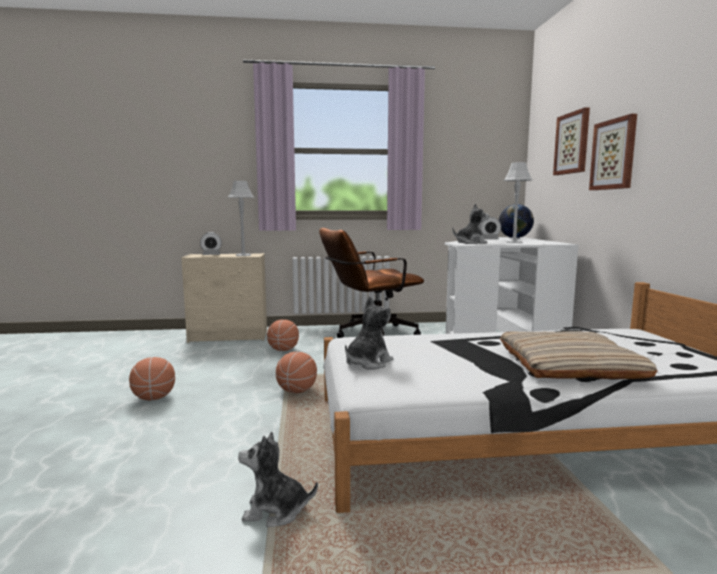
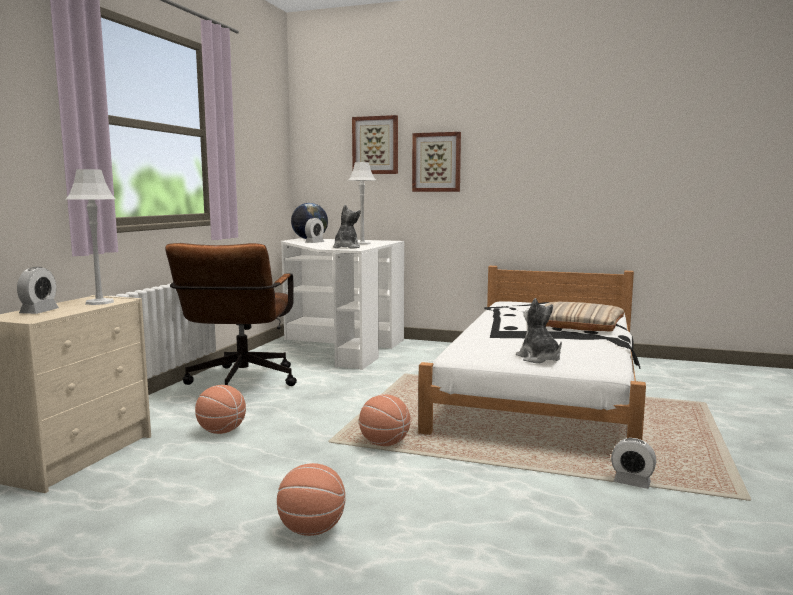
camera: 65 degrees left, 0 degrees up
plush toy [238,432,318,528] -> alarm clock [611,438,656,489]

